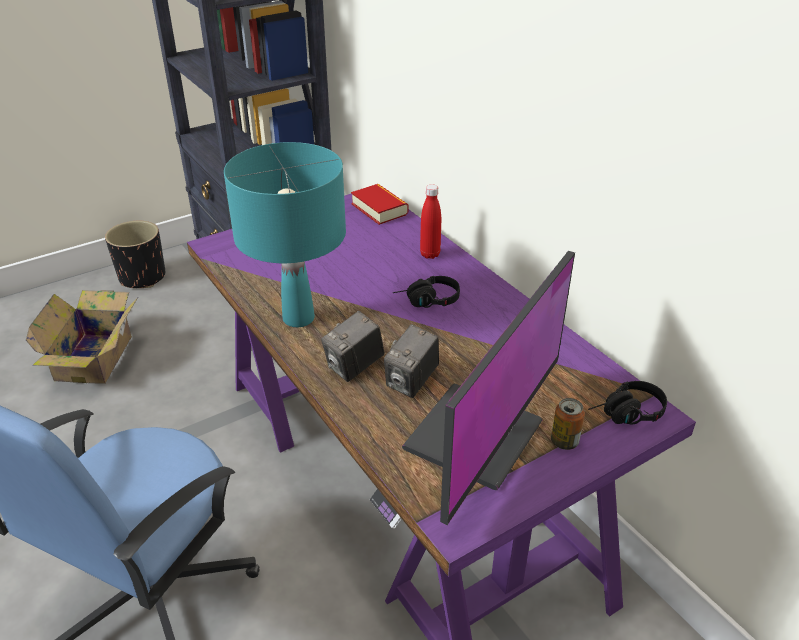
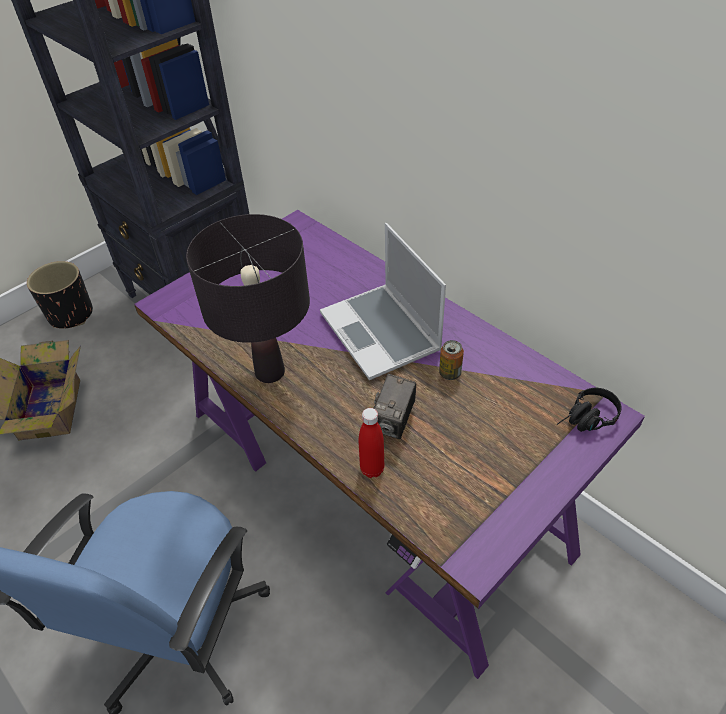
camera: 10 degrees left, 10 degrees up
turquoise table lamp [224,142,346,327] -> black table lamp [186,214,310,383]
camera [321,311,385,382] -> none
book [351,184,408,225] -> none
black headphones [393,276,460,308] -> laptop [320,223,446,380]
monitor [402,251,575,525] -> none
red bottle [420,184,441,259] -> red bottle moved to [359,408,384,478]
can [551,398,585,450] -> can moved to [439,340,464,380]

